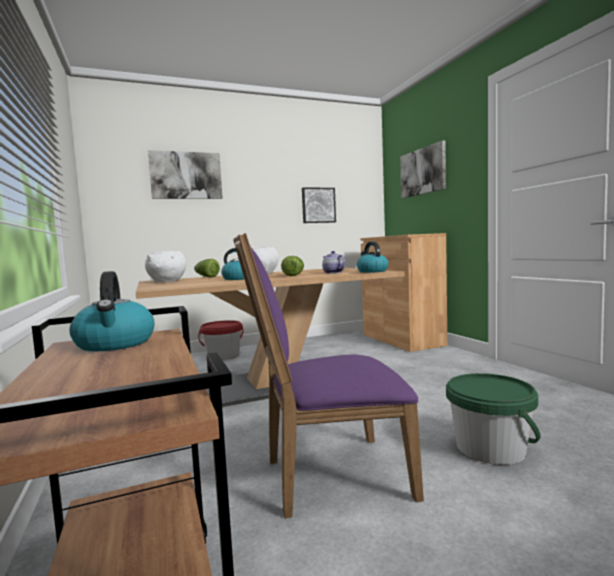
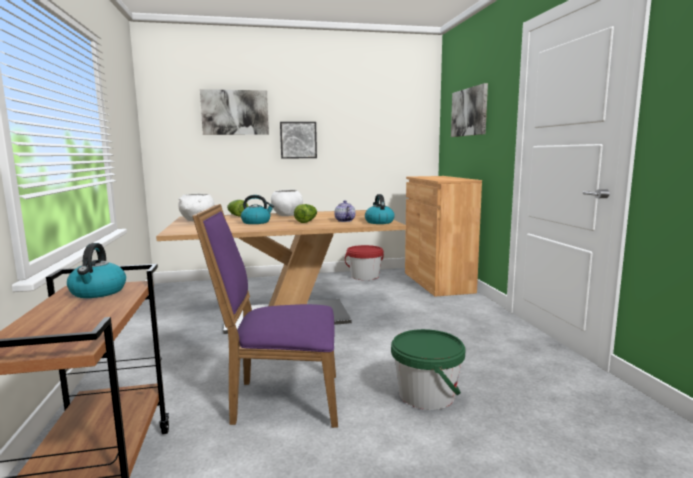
camera: 10 degrees right, 5 degrees up
red bucket [198,320,243,360] -> red bucket moved to [345,245,384,280]
picture [302,187,336,223] -> picture moved to [280,122,317,159]

